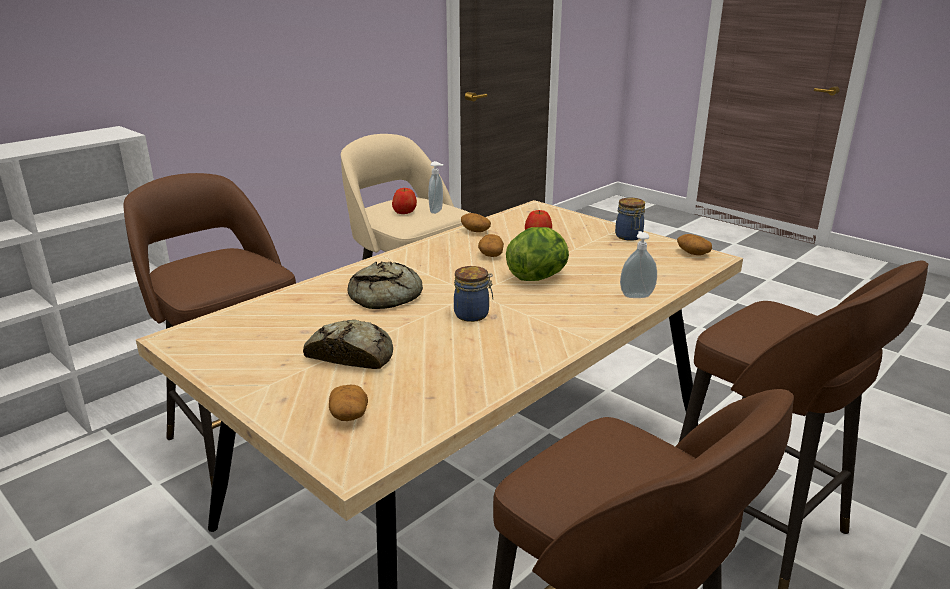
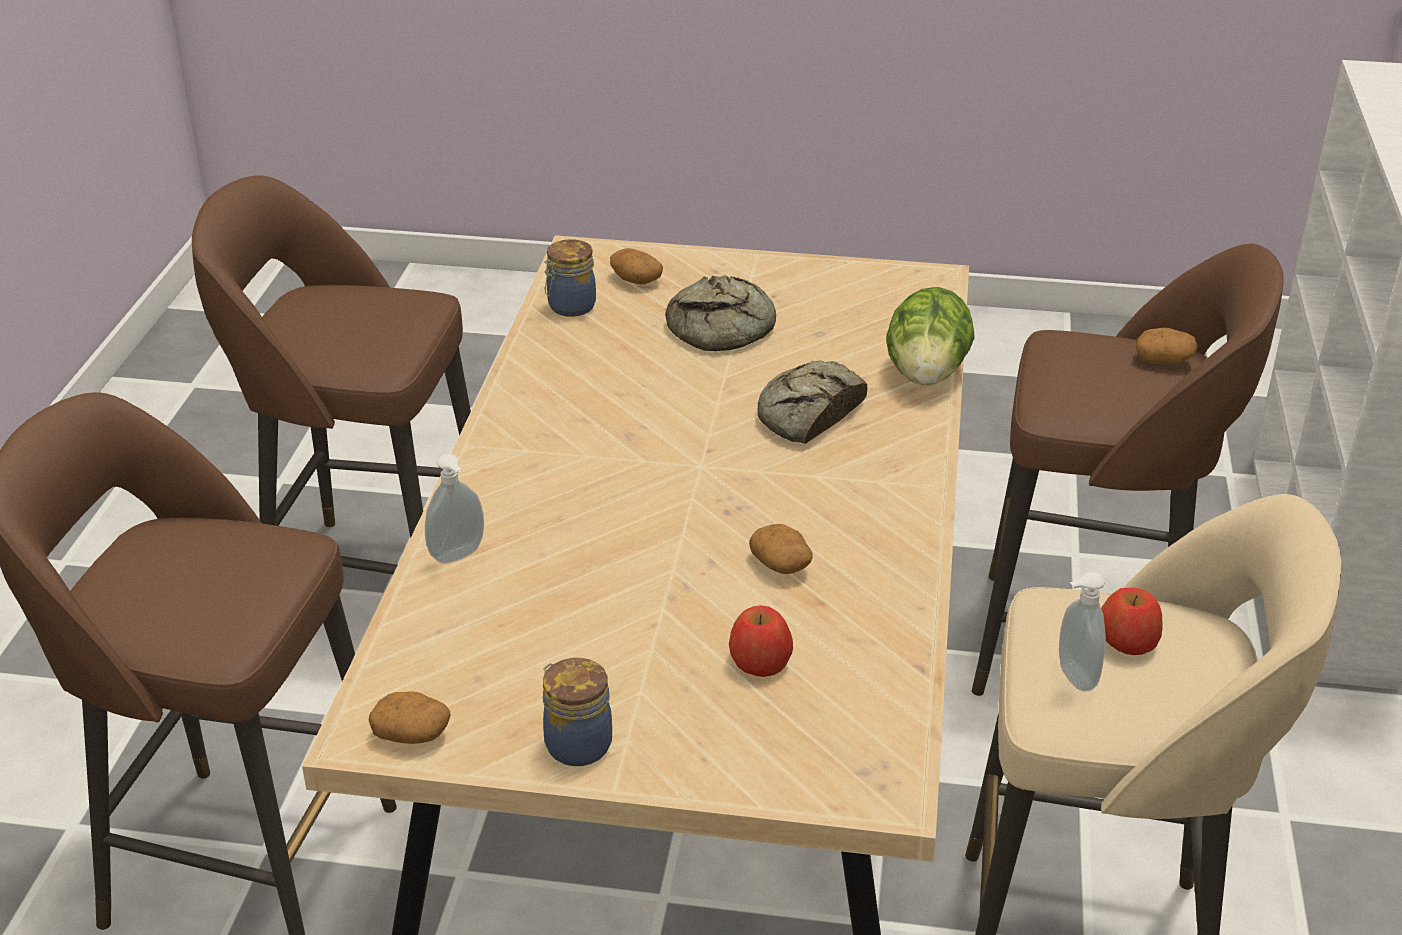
camera: 145 degrees right, 10 degrees up
jar [454,266,493,322] -> jar moved to [544,239,596,317]
potato [461,213,491,232] -> potato moved to [1136,328,1198,364]
lettuce [506,227,569,281] -> lettuce moved to [886,287,975,386]

